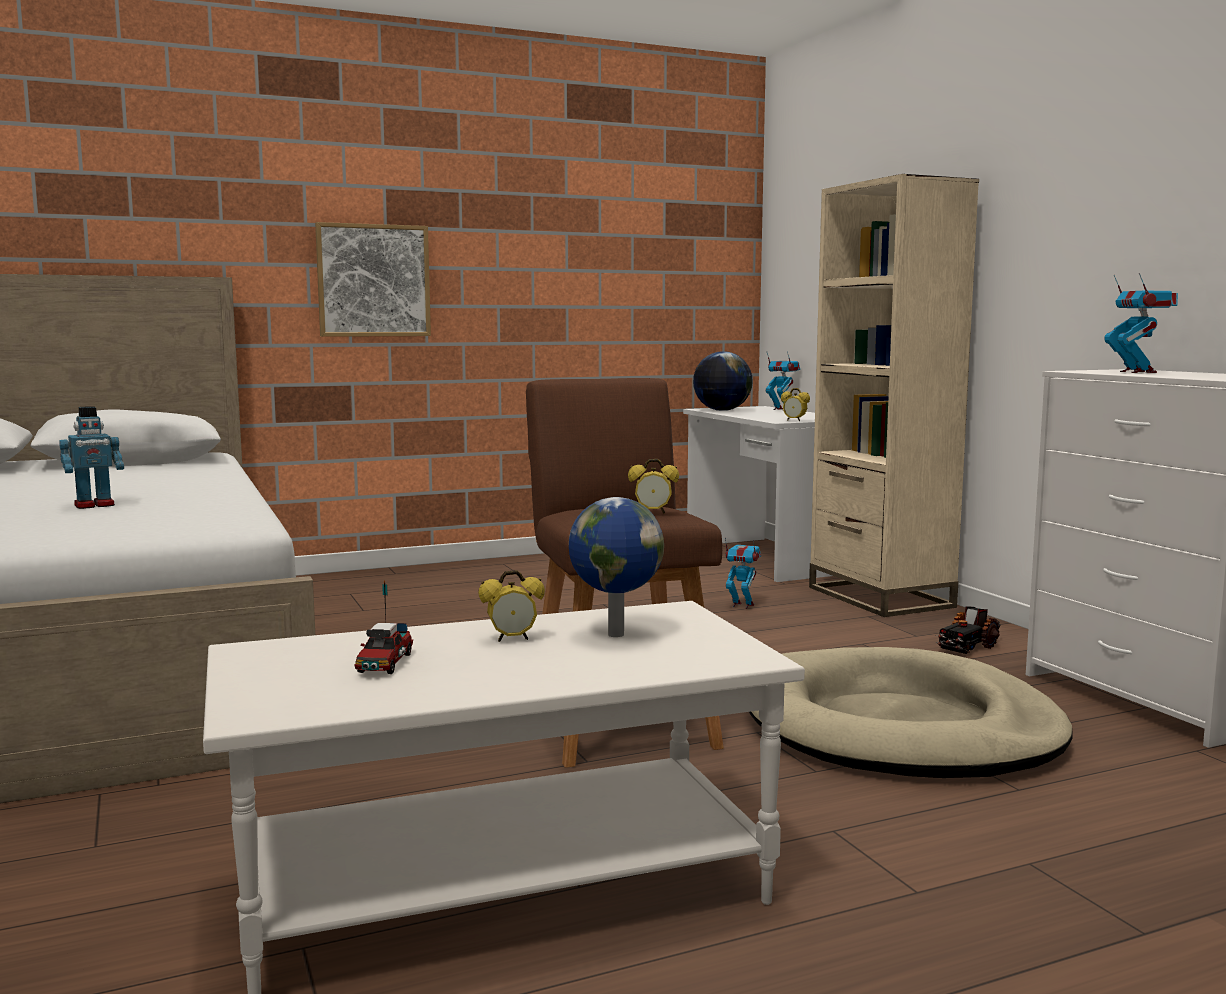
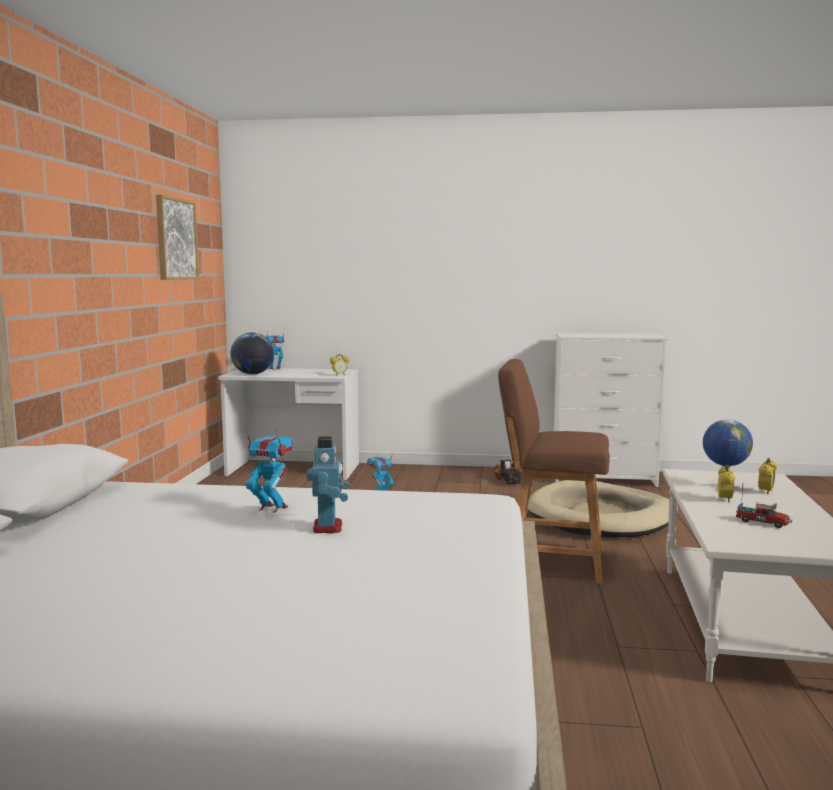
camera: 60 degrees left, 0 degrees up
picture [315,222,431,337] -> picture moved to [156,195,199,280]
alarm clock [628,459,679,514] -> alarm clock moved to [758,458,777,494]
beige bookcase [809,174,979,617] -> none
toy robot [1104,273,1178,373] -> toy robot moved to [244,427,295,513]

